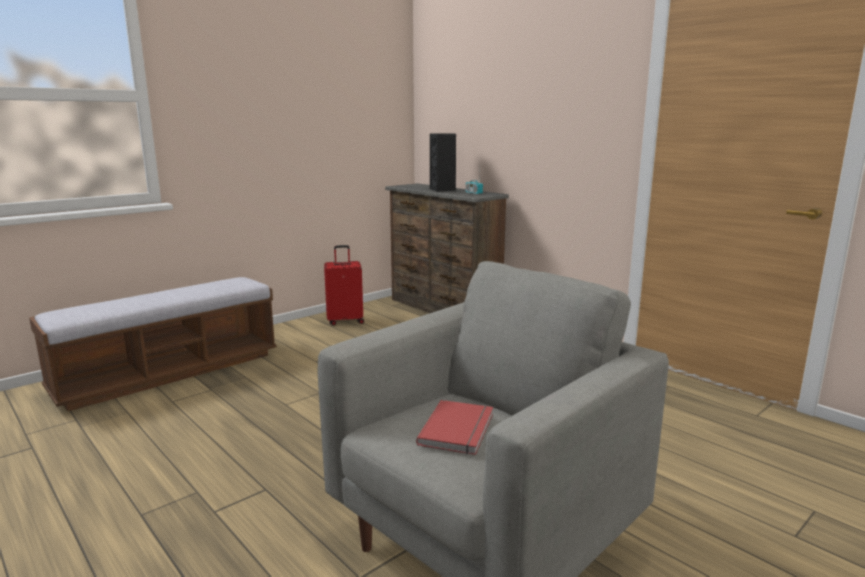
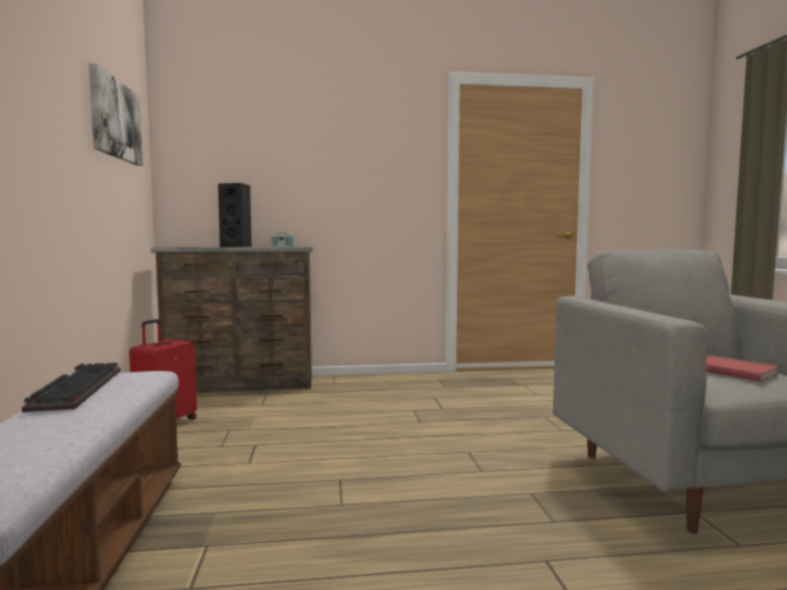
camera: 55 degrees left, 10 degrees down
none -> keyboard [22,363,120,412]
none -> picture [89,63,143,166]

